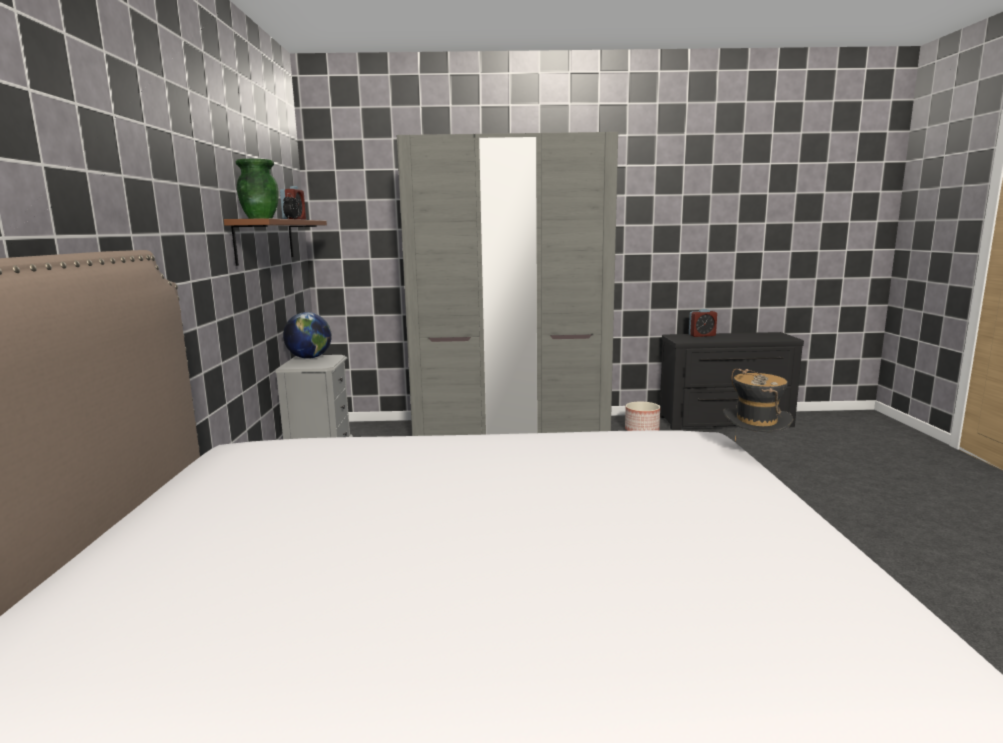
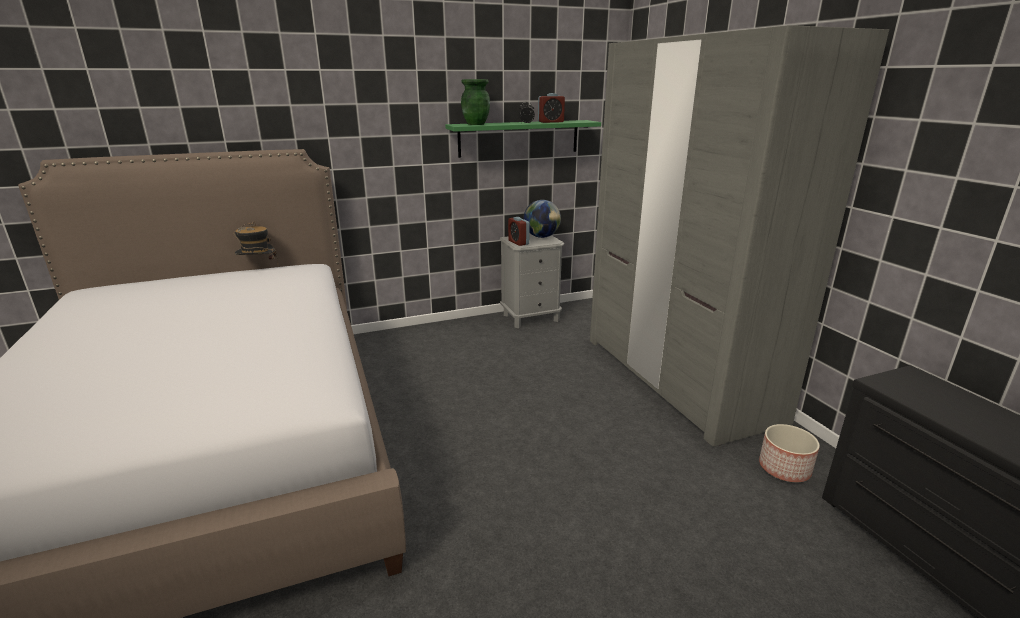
camera: 70 degrees right, 10 degrees up
brown shelf [224,218,327,266] -> green shelf [445,120,601,158]
alarm clock [689,309,717,337] -> alarm clock moved to [508,217,530,246]
hat [723,368,793,442] -> hat moved to [233,222,277,260]

